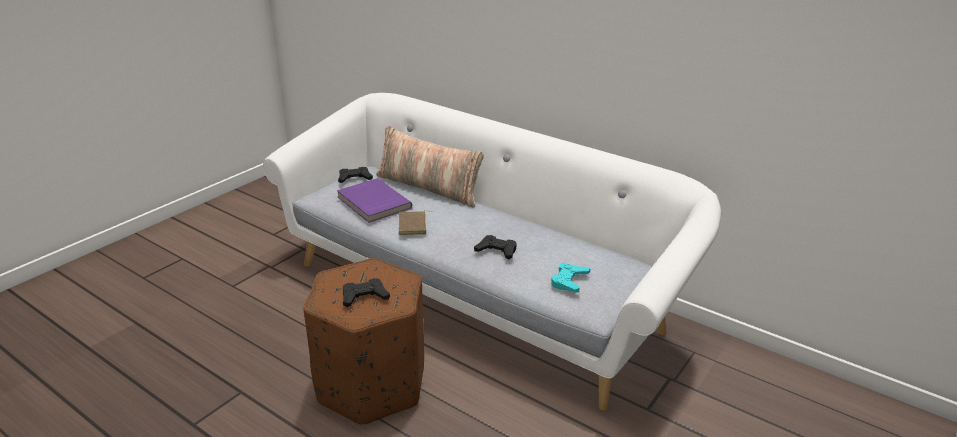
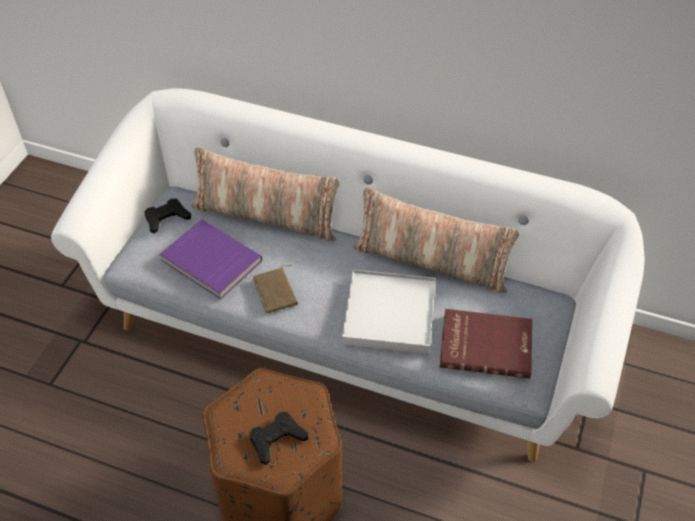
camera: 15 degrees left, 20 degrees up
black game controller [474,235,516,259] -> white tray [342,269,436,354]
turquoise game controller [551,263,591,293] -> red book [440,309,532,379]
none -> pillow [353,188,519,293]

